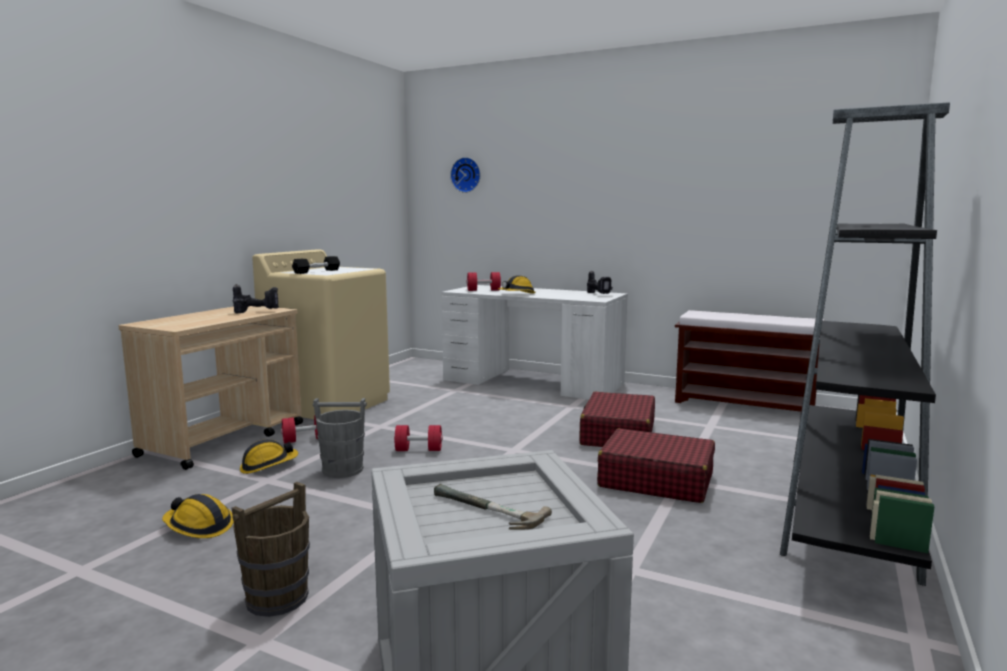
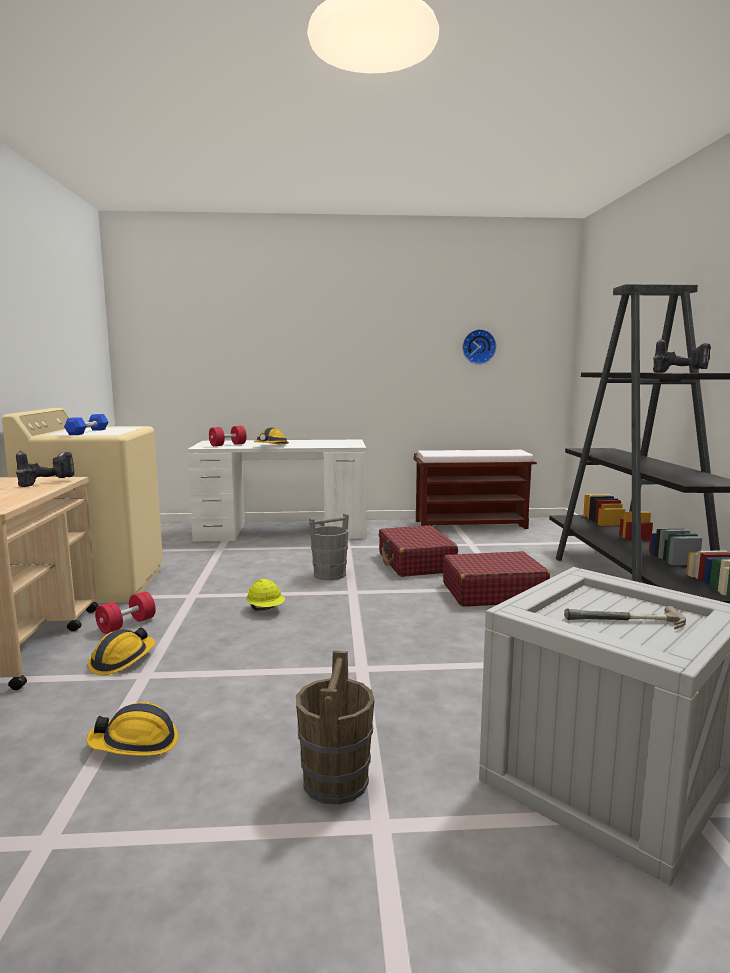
camera: 30 degrees left, 0 degrees up
black dumbbell [292,256,340,274] -> blue dumbbell [64,414,108,435]
grey bucket [313,398,367,478] -> grey bucket moved to [309,513,349,580]
red dumbbell [394,425,443,451] -> yellow hard hat [246,579,285,611]
wall clock [450,157,480,193] -> wall clock moved to [462,329,496,365]
power drill [587,271,613,294] -> power drill moved to [653,339,711,373]

